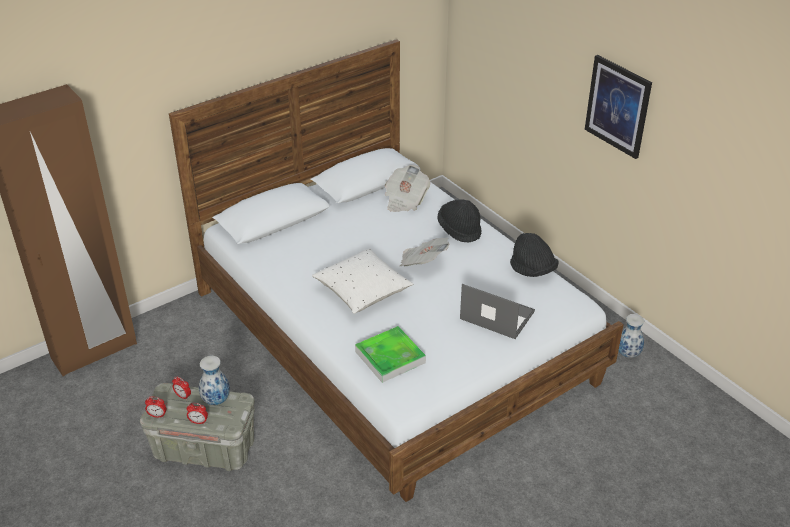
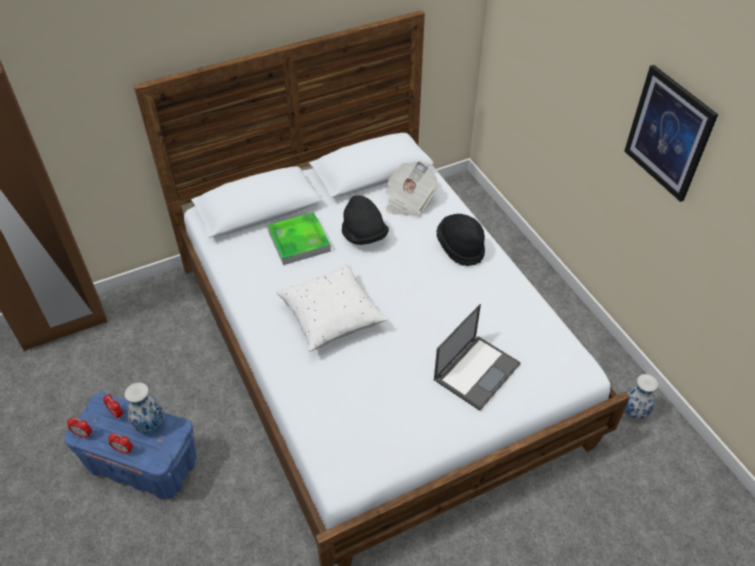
camera: 10 degrees right, 10 degrees up
grey storage box [140,383,255,471] -> blue storage box [64,392,197,499]
tray [355,326,426,383] -> tray moved to [267,212,331,265]
newspaper [400,238,450,266] -> none
laptop [460,284,535,339] -> laptop turned 90 degrees clockwise [434,304,521,411]
black hat [510,233,559,277] -> black hat moved to [342,195,389,245]

